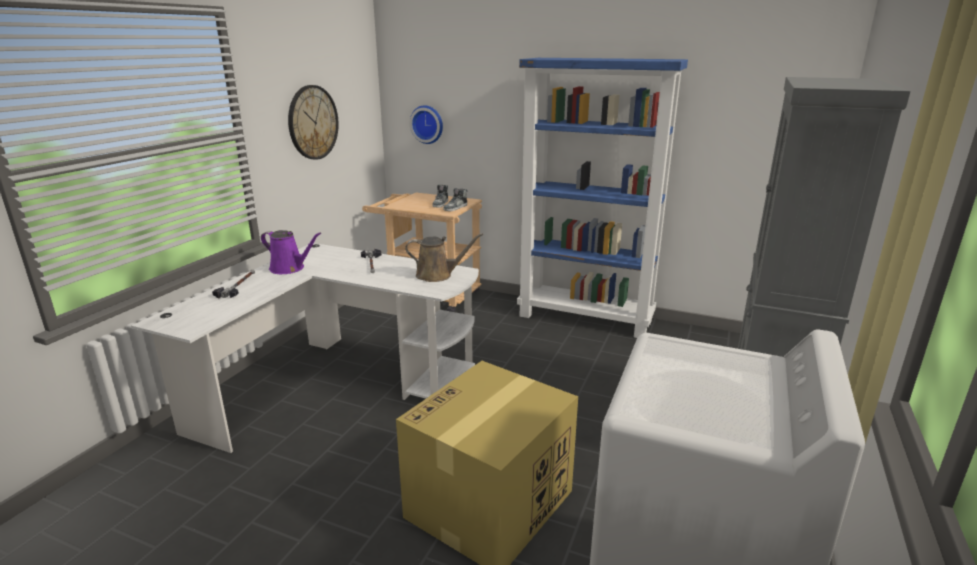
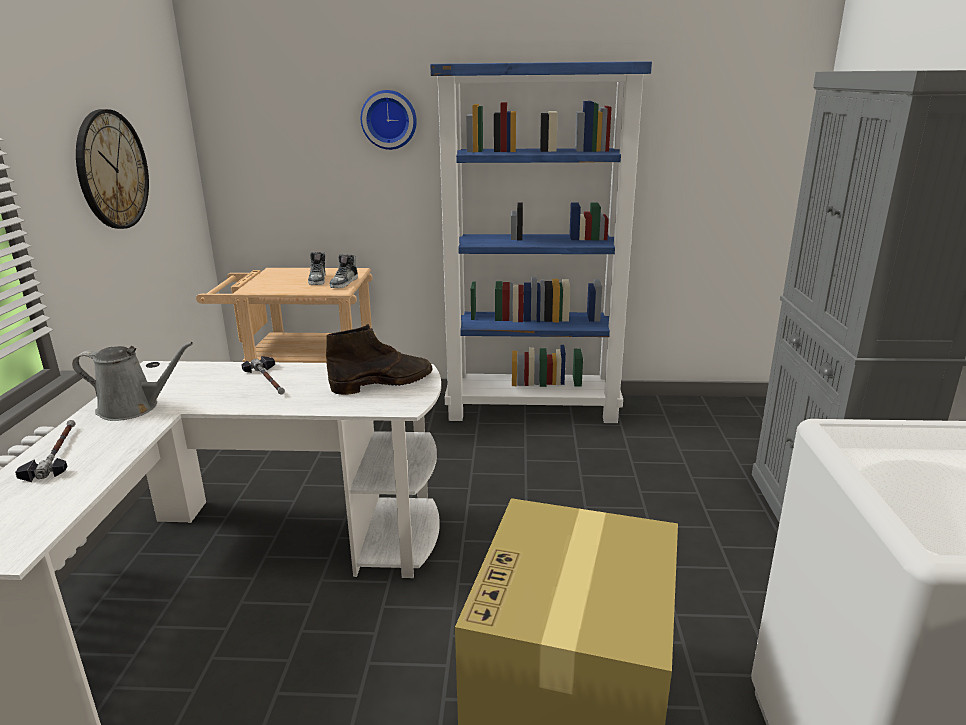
camera: 20 degrees left, 0 degrees up
purple watering can [261,230,321,274] -> grey watering can [72,342,193,421]
brown watering can [405,233,483,282] -> brown boot [326,324,432,395]
wall clock [410,105,443,144] -> wall clock moved to [361,90,417,150]

